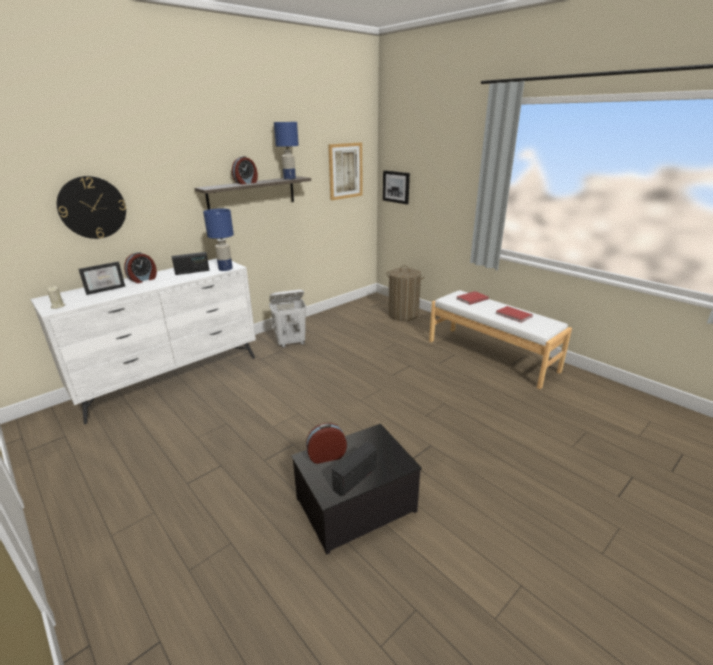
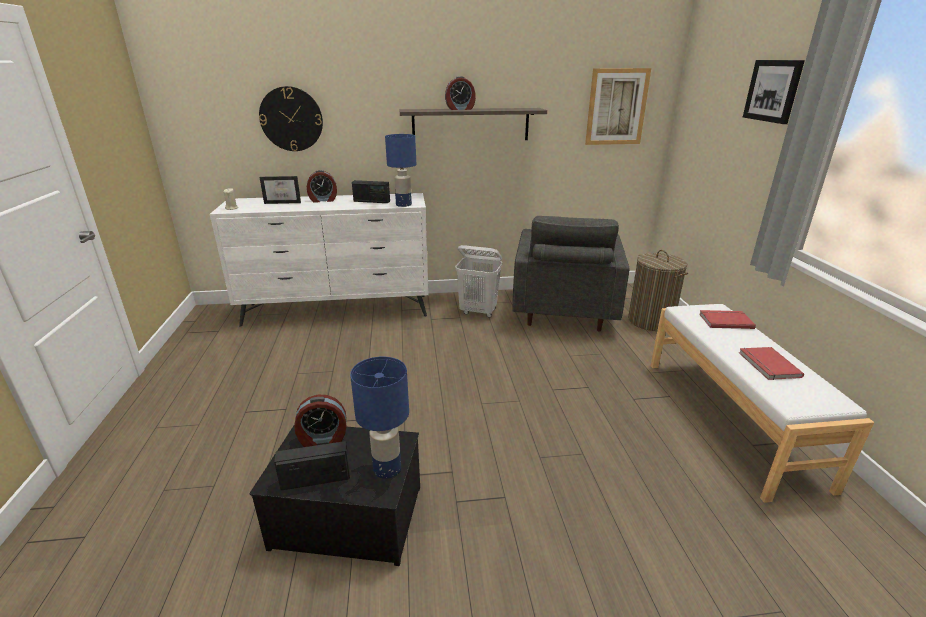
camera: 35 degrees right, 0 degrees up
blue table lamp [274,122,299,180] -> blue table lamp moved to [350,357,409,479]
alarm clock [306,423,347,464] -> alarm clock turned 150 degrees clockwise [294,395,347,447]
picture [383,170,410,204] -> picture moved to [743,60,805,124]
none -> grey armchair [512,216,630,332]

